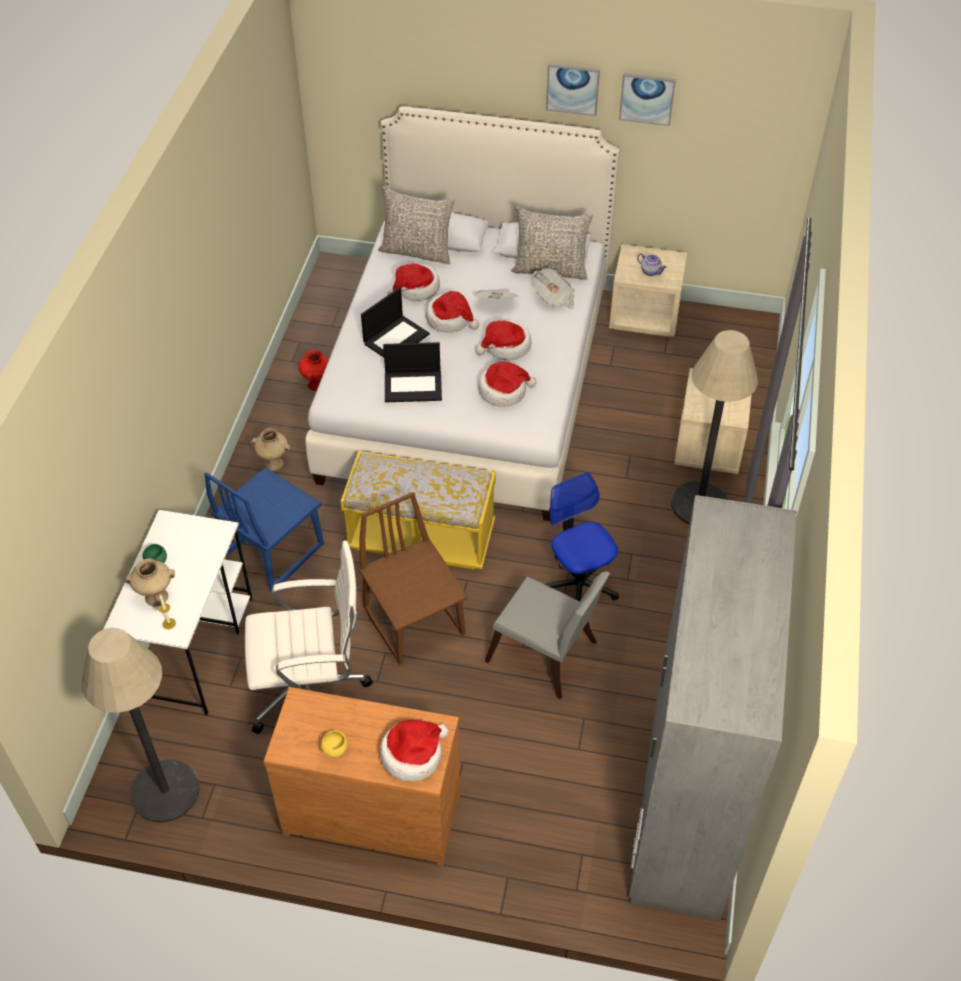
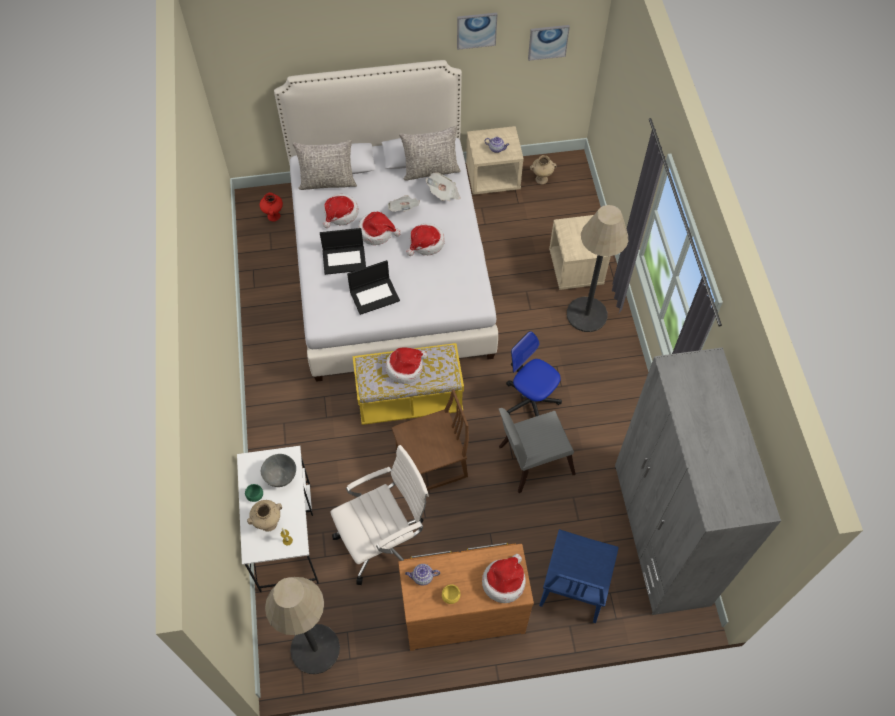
camera: 20 degrees left, 10 degrees up
blue chair [204,468,324,591] -> blue chair moved to [539,529,619,623]
beige vase [251,428,291,471] -> beige vase moved to [530,155,557,184]
red vase [298,350,329,391] -> red vase moved to [260,192,283,222]
brown chair [358,492,468,665] -> brown chair turned 120 degrees clockwise [391,389,469,490]
laptop [361,287,430,357] -> laptop turned 60 degrees clockwise [320,228,366,275]
hat [478,361,536,407] -> hat moved to [385,347,427,384]
grey chair [485,571,610,699] -> grey chair turned 150 degrees clockwise [499,408,576,493]
picture [546,63,600,116] -> picture moved to [528,25,570,61]
none -> grey bowl [261,454,296,487]
none -> teapot [405,564,440,586]

